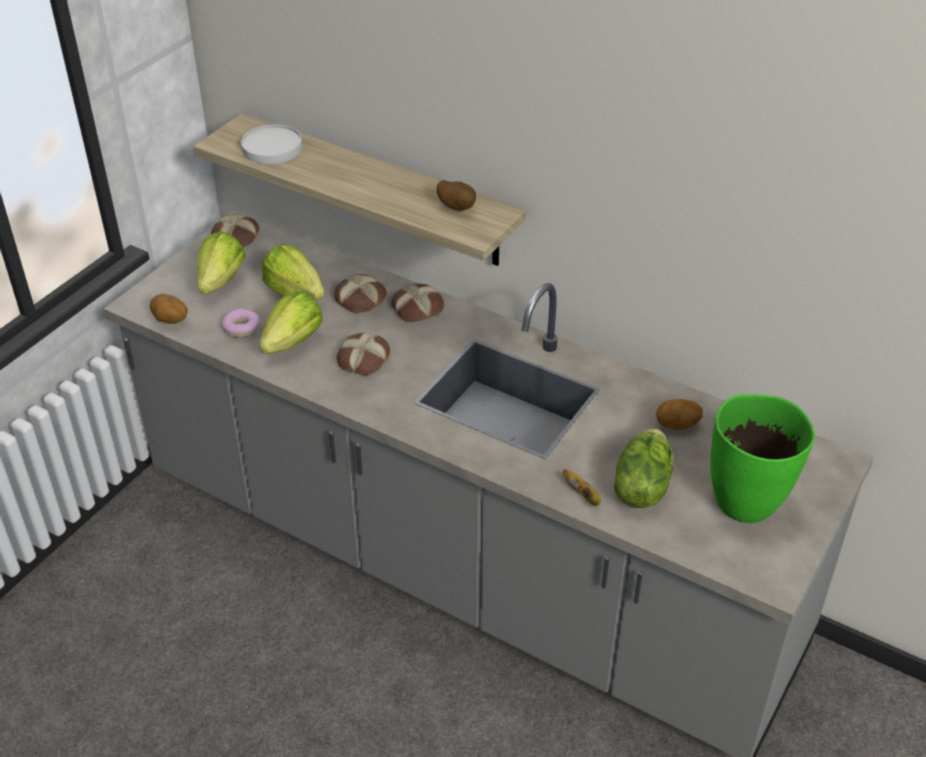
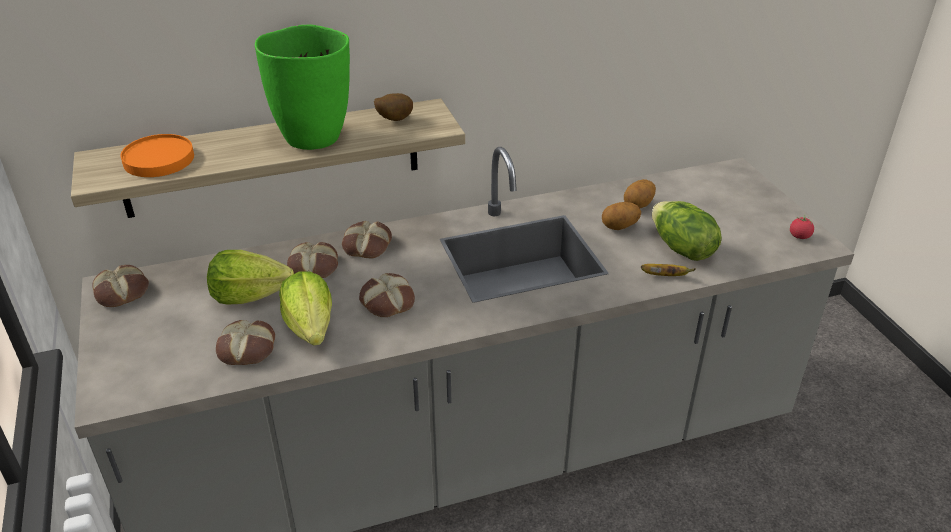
camera: 50 degrees left, 5 degrees down
potato [150,294,188,324] -> potato moved to [602,202,641,230]
lettuce [197,231,246,294] -> none
donut [222,309,260,338] -> bread [216,320,275,365]
white plate [241,125,302,164] -> orange plate [120,134,194,177]
green vase [710,394,815,523] -> green vase moved to [255,25,350,150]
none -> tomato [790,215,814,239]

